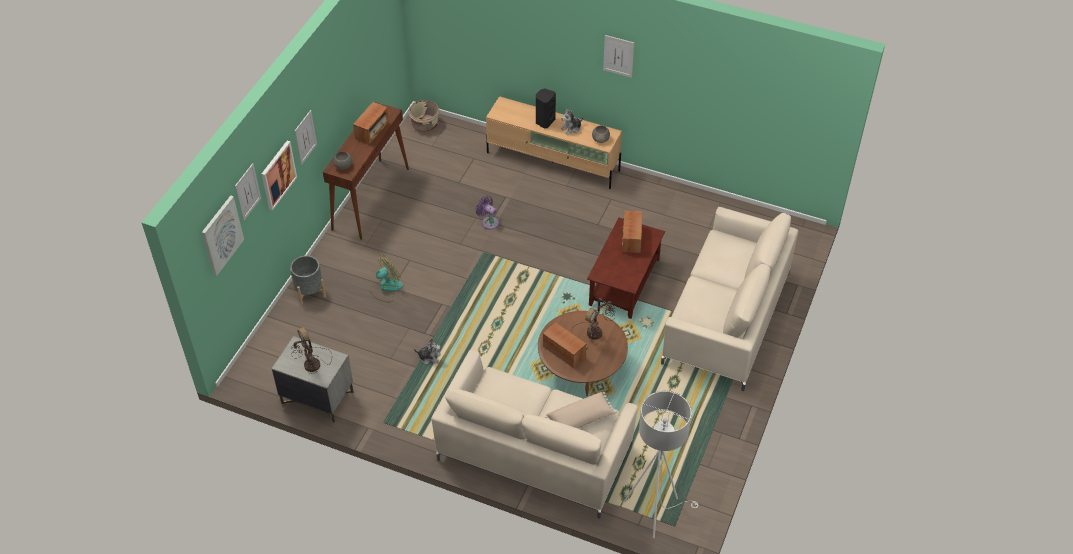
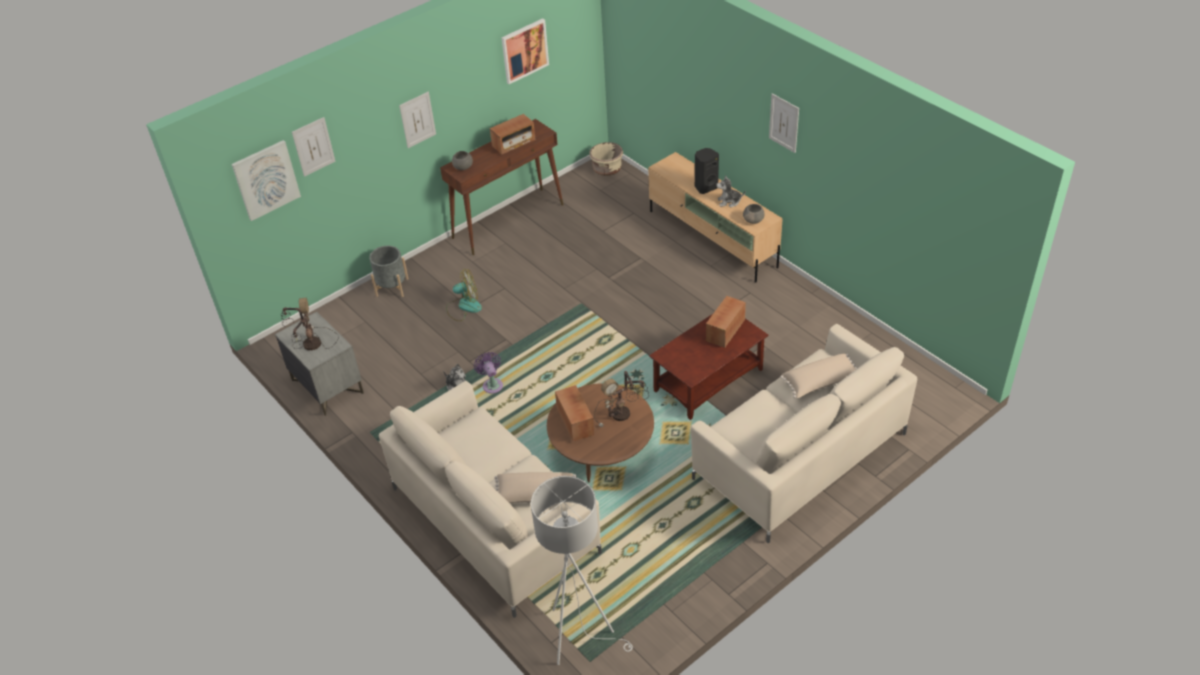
camera: 30 degrees right, 5 degrees down
picture [261,141,297,211] -> picture moved to [502,18,549,84]
purple fan [476,196,499,230] -> purple fan moved to [474,352,503,393]
none -> beige pillow [780,353,857,398]

